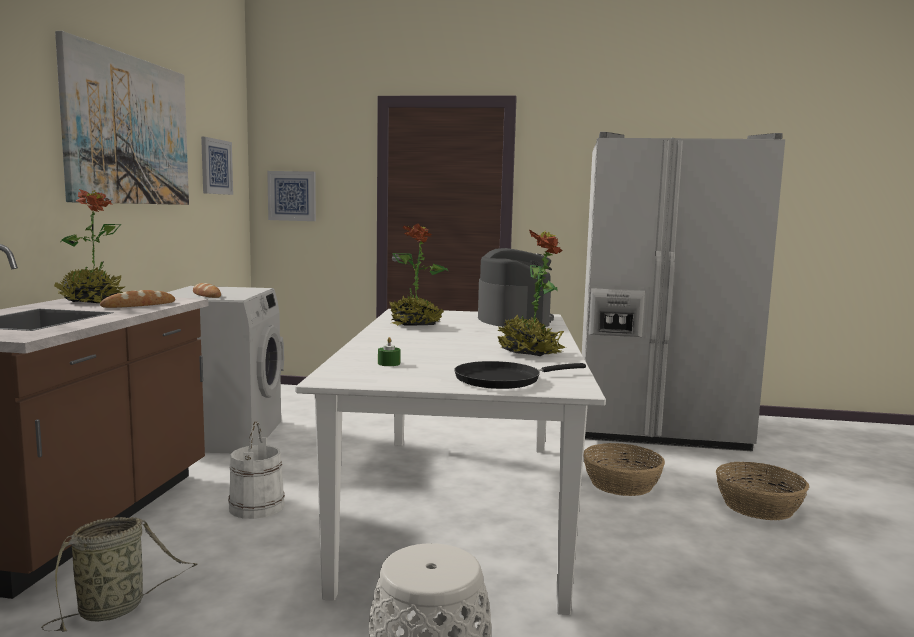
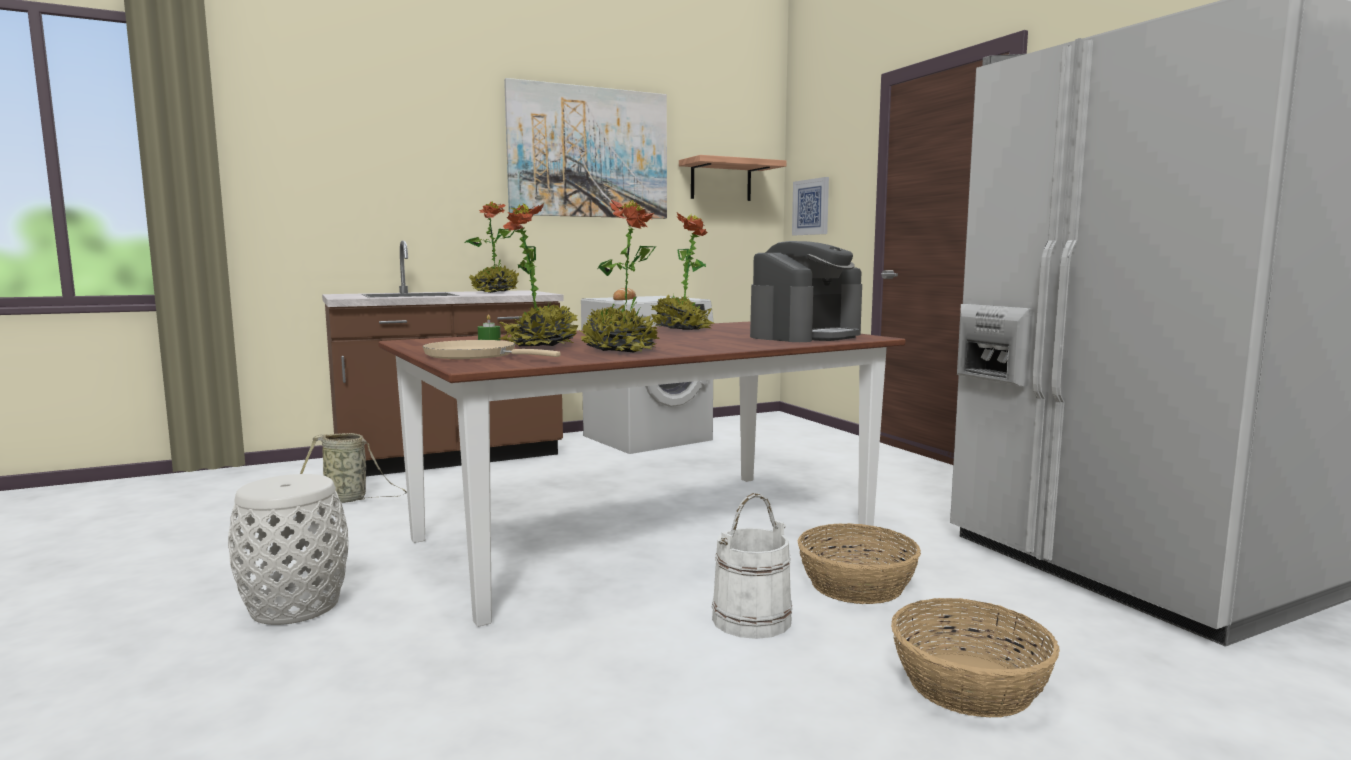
camera: 55 degrees right, 0 degrees up
bread [100,290,175,308] -> none
picture [201,137,233,195] -> shelf [679,155,786,201]
white bucket [228,421,285,519] -> white bucket moved to [712,493,792,639]
white dining table [295,309,606,615] -> brown dining table [378,322,905,627]
black frying pan [454,361,586,389] -> beige frying pan [422,340,561,359]
none -> potted plant [499,203,578,346]

